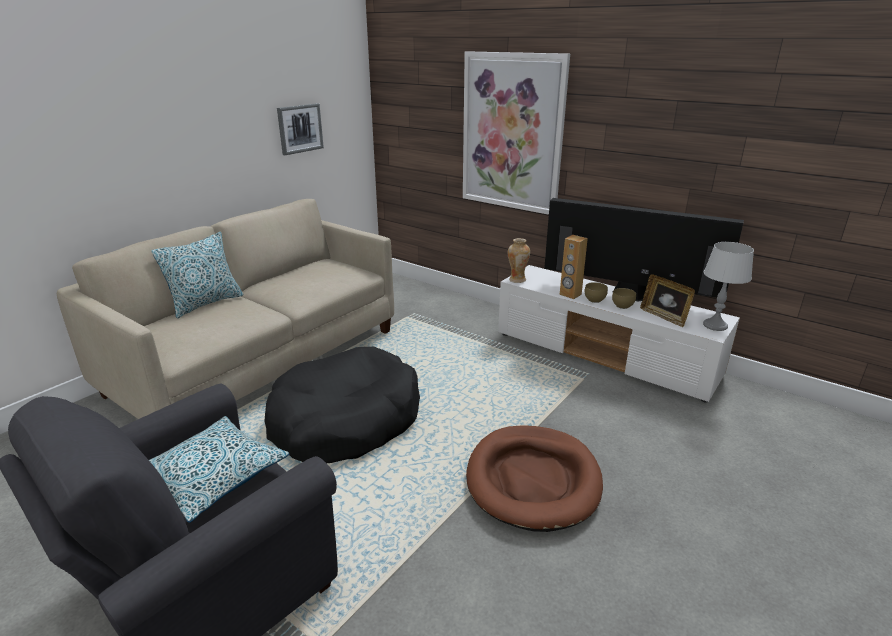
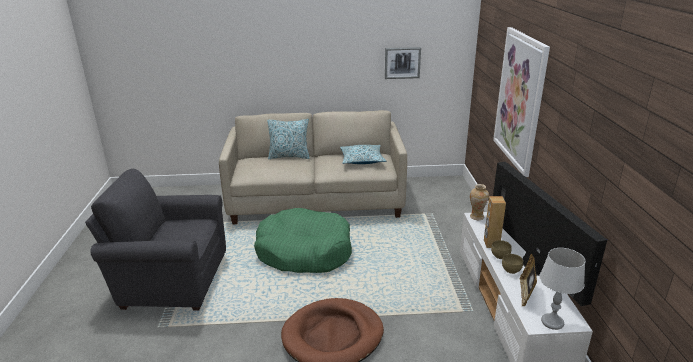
camera: 50 degrees right, 0 degrees up
pillow [149,416,290,523] -> pillow moved to [340,145,386,164]
black dog bed [264,347,420,463] -> green dog bed [254,208,352,273]

